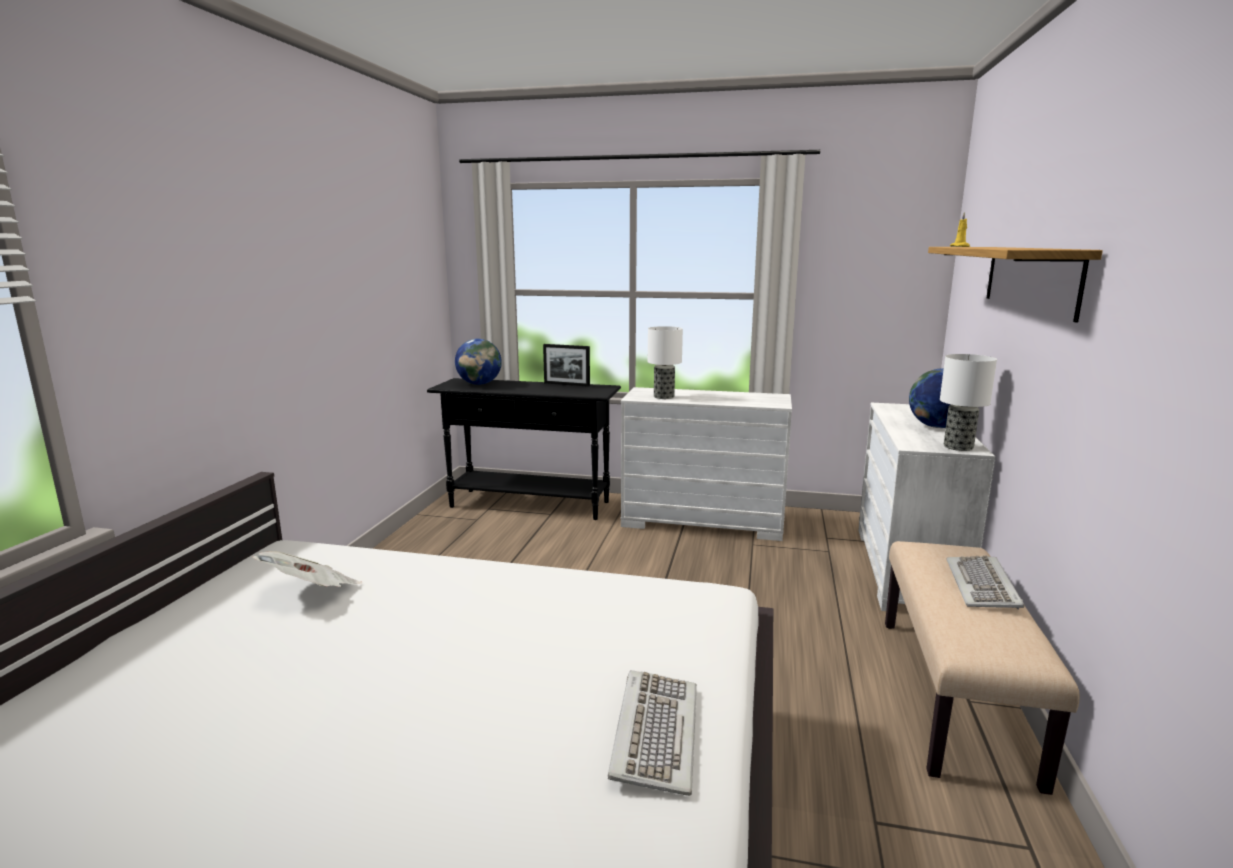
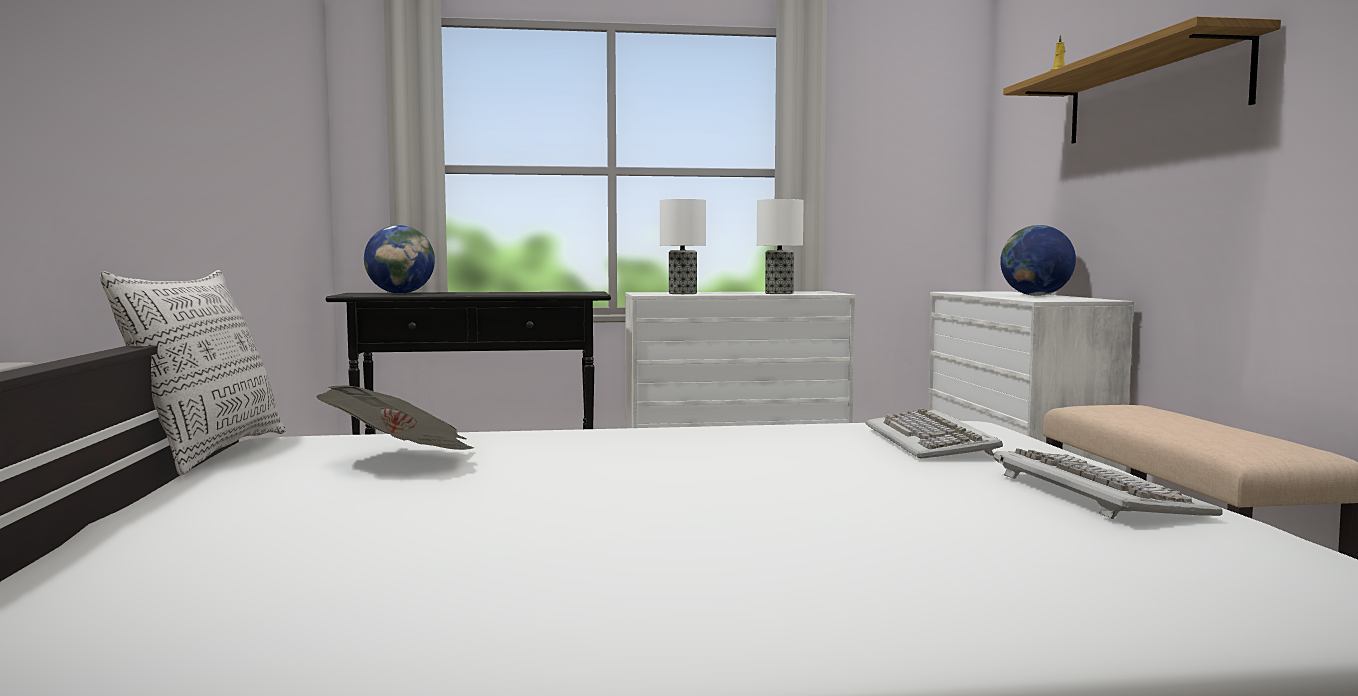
camera: 20 degrees left, 10 degrees down
picture frame [543,344,590,387] -> none
table lamp [940,354,997,451] -> table lamp moved to [757,199,804,294]
keyboard [947,555,1024,610] -> keyboard moved to [866,408,1003,459]
none -> pillow [99,270,286,476]

